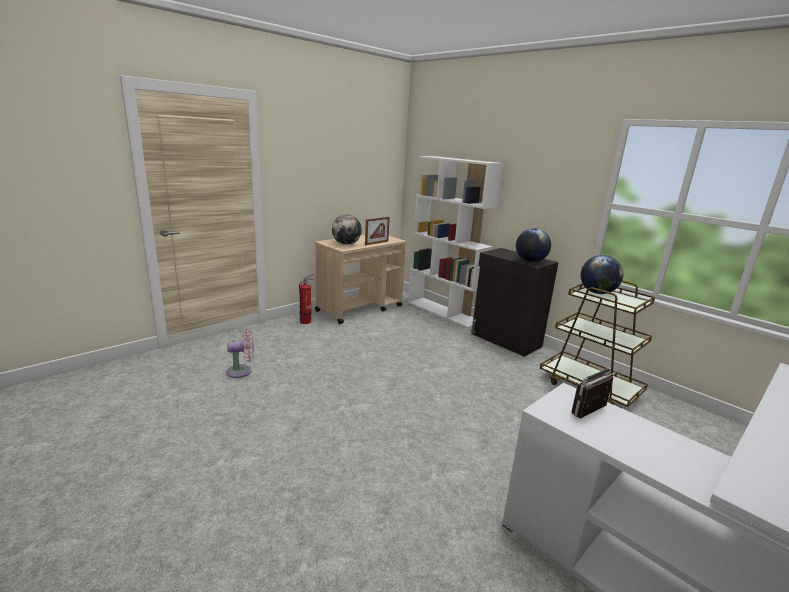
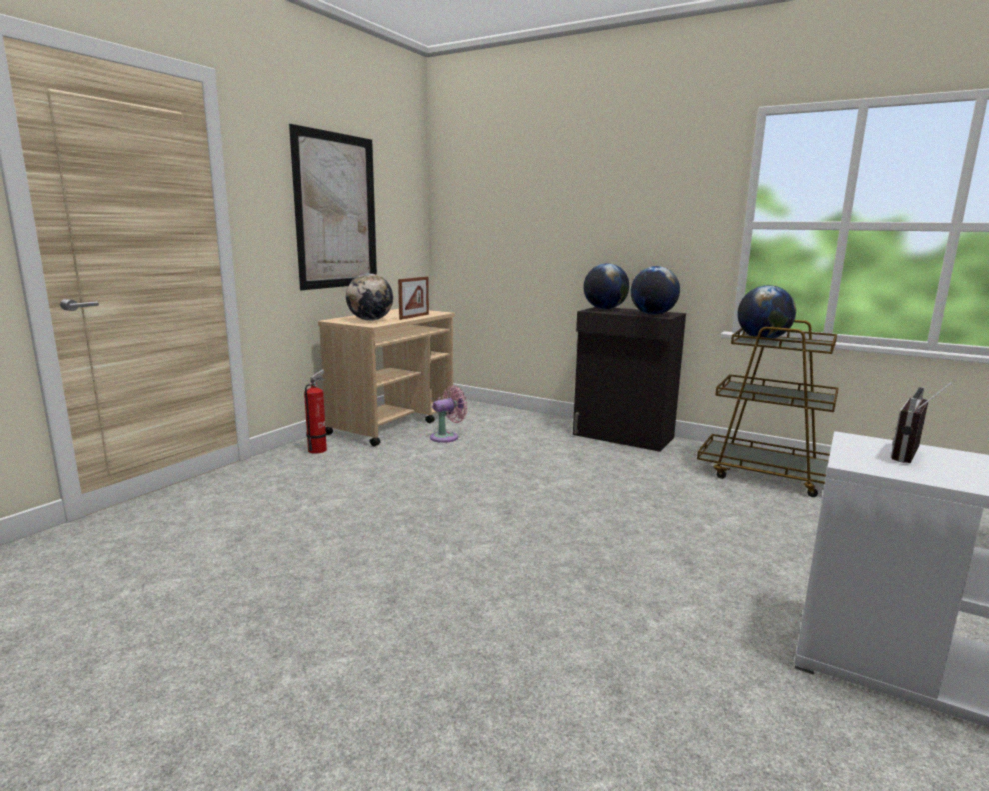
camera: 15 degrees left, 5 degrees down
pink fan [226,330,254,378] -> pink fan moved to [430,385,468,443]
white bookcase [408,156,504,328] -> none
none -> picture [289,124,377,290]
none -> globe [584,263,629,309]

